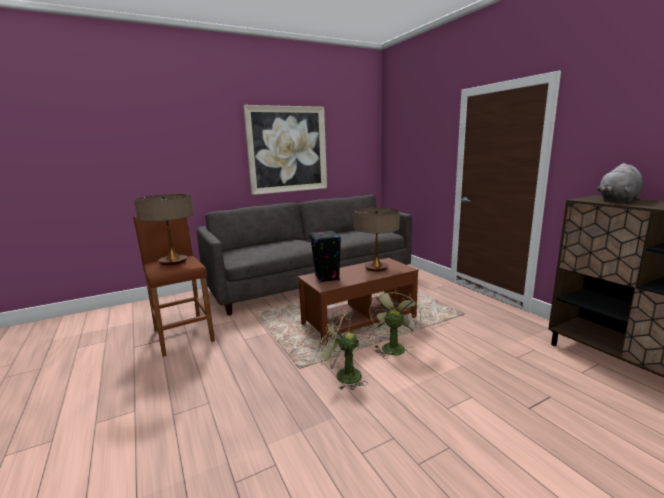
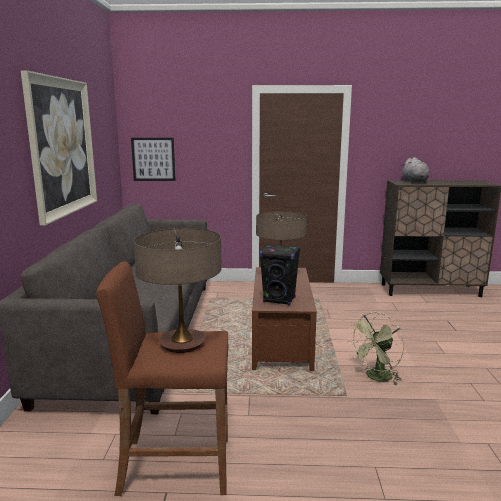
camera: 60 degrees left, 0 degrees up
green fan [369,288,421,359] -> none
none -> picture [131,138,176,181]

